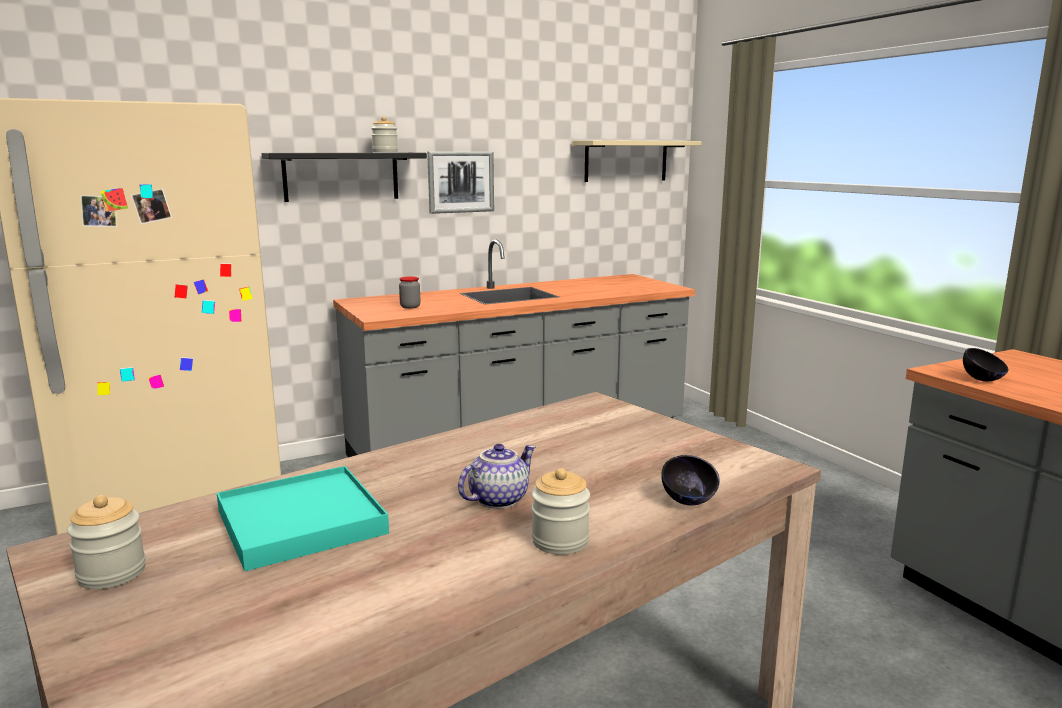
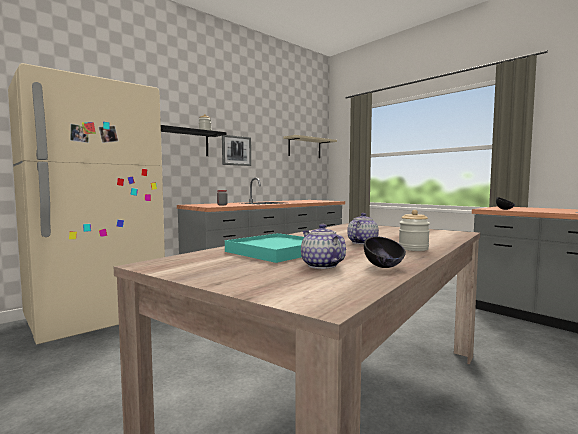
camera: 15 degrees left, 10 degrees down
jar [67,495,146,589] -> none
black bowl [661,455,720,505] -> black bowl moved to [364,236,406,268]
none -> teapot [301,224,346,269]

